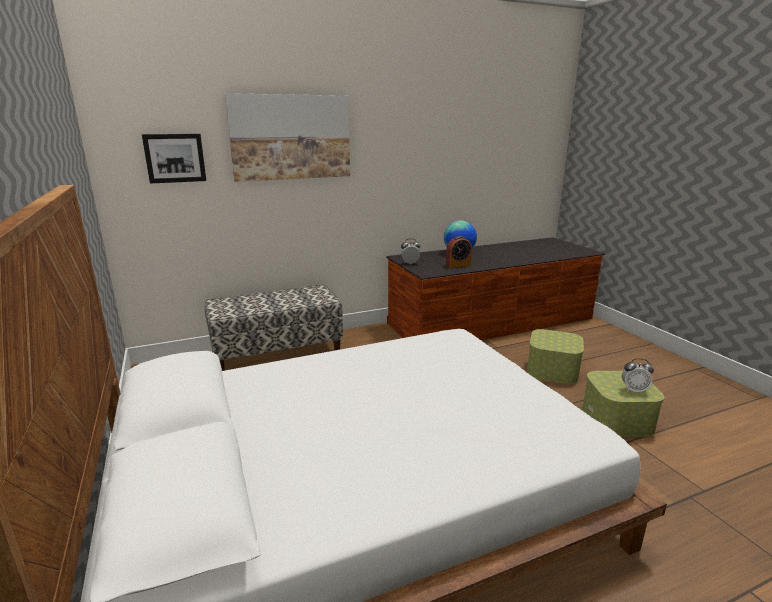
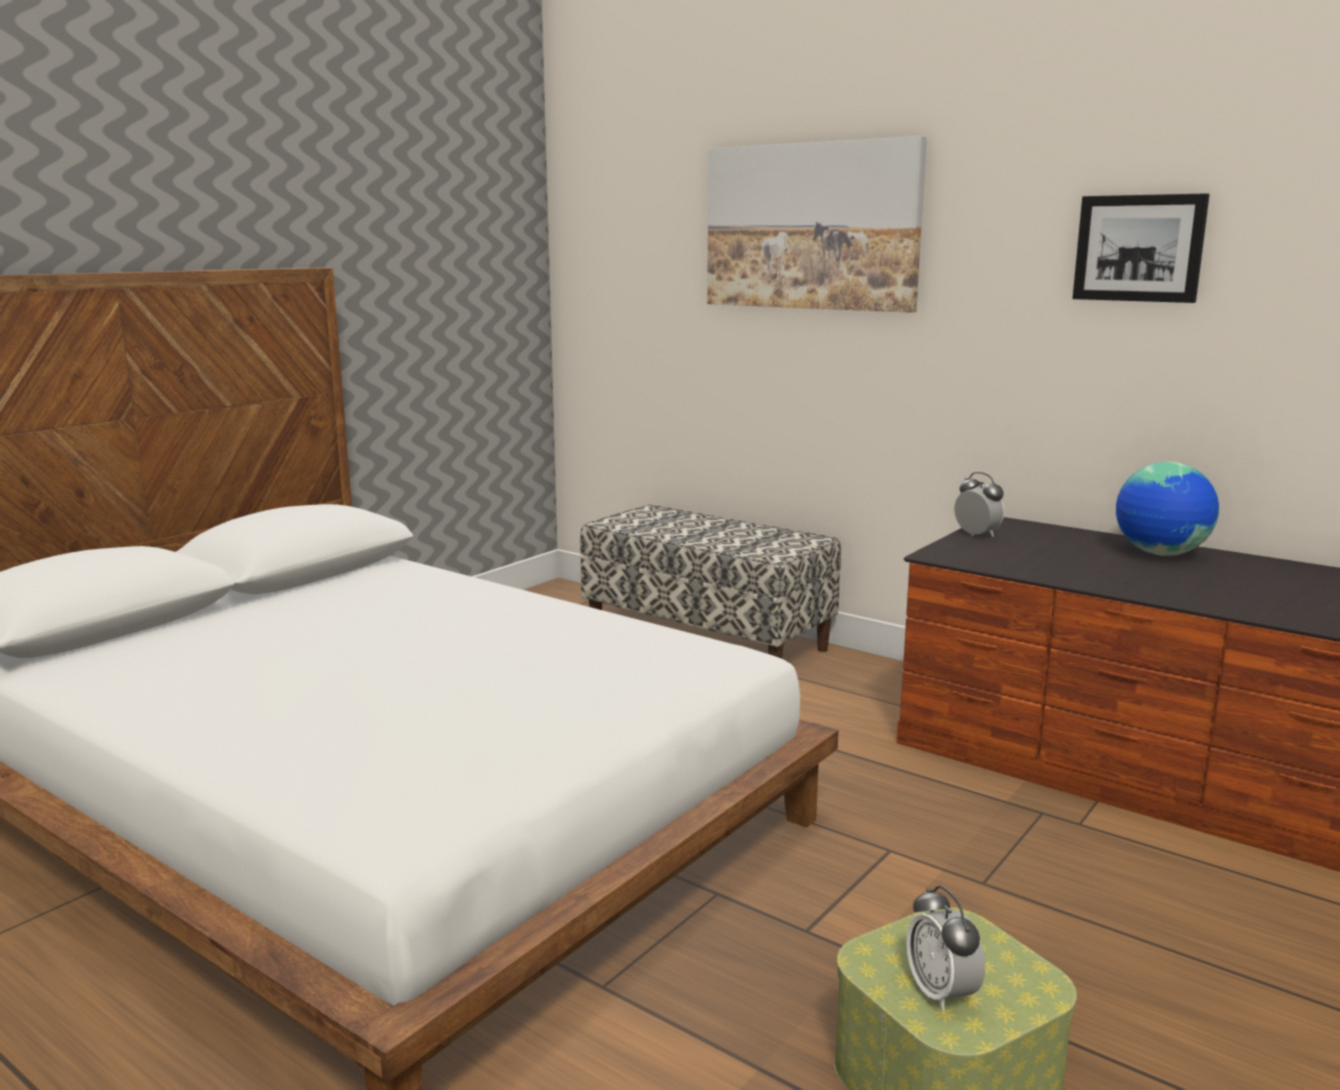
camera: 60 degrees right, 5 degrees down
picture [142,134,206,184] -> picture moved to [1072,193,1210,303]
alarm clock [446,236,472,268] -> none
storage box [527,329,584,384] -> none

